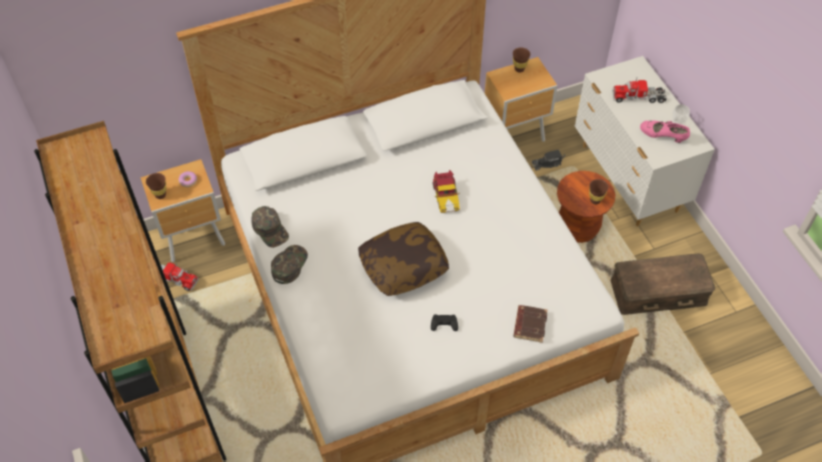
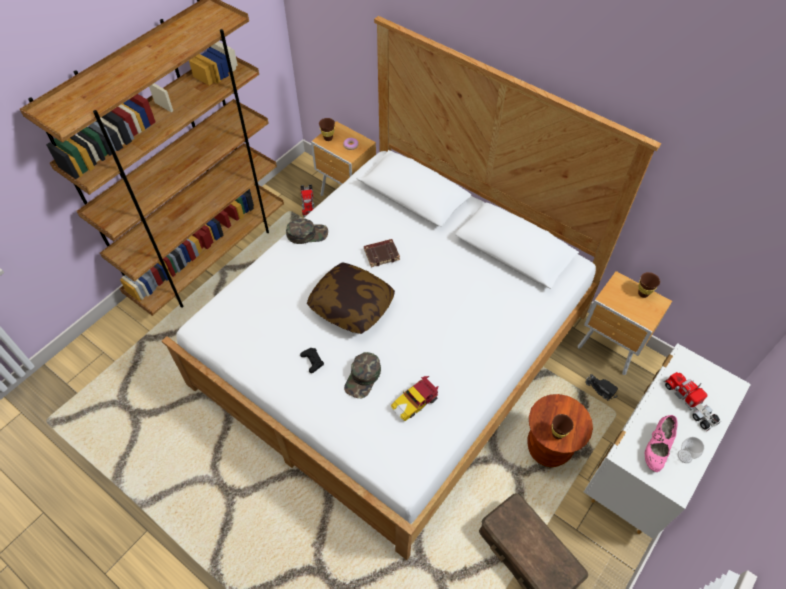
camera: 60 degrees right, 0 degrees up
green cap [251,206,289,248] -> green cap moved to [344,352,381,399]
toy car [433,170,460,213] -> toy car moved to [391,376,439,421]
brown book [513,305,547,343] -> brown book moved to [364,239,400,267]
pink shoe [640,120,690,143] -> pink shoe turned 150 degrees counterclockwise [645,415,677,472]

